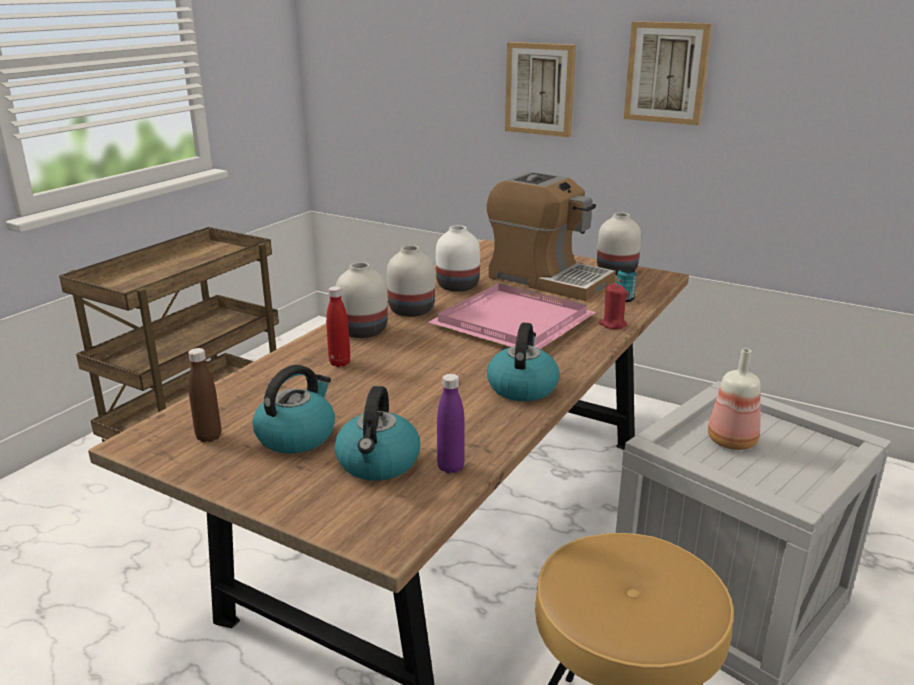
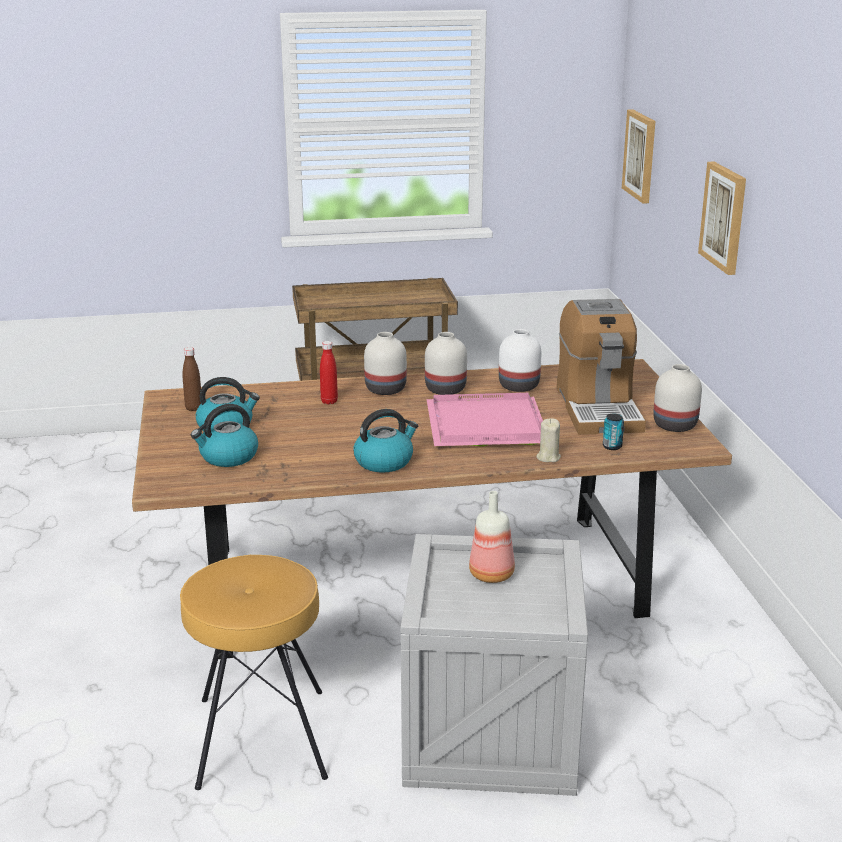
camera: 50 degrees right, 0 degrees up
purple bottle [437,374,465,473] -> none
red candle [599,284,628,329] -> beige candle [537,418,561,462]
picture [624,21,712,125] -> picture moved to [622,109,655,204]

